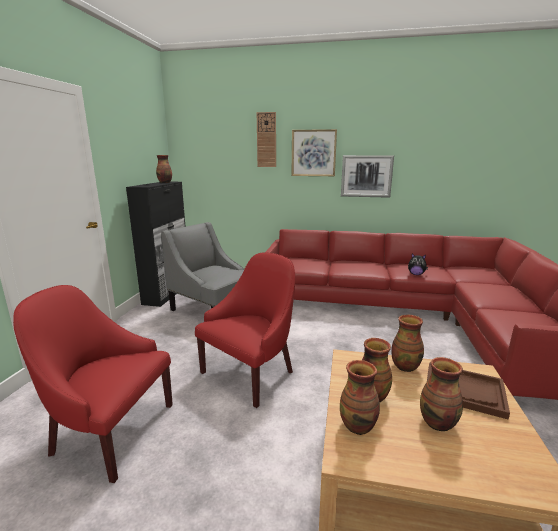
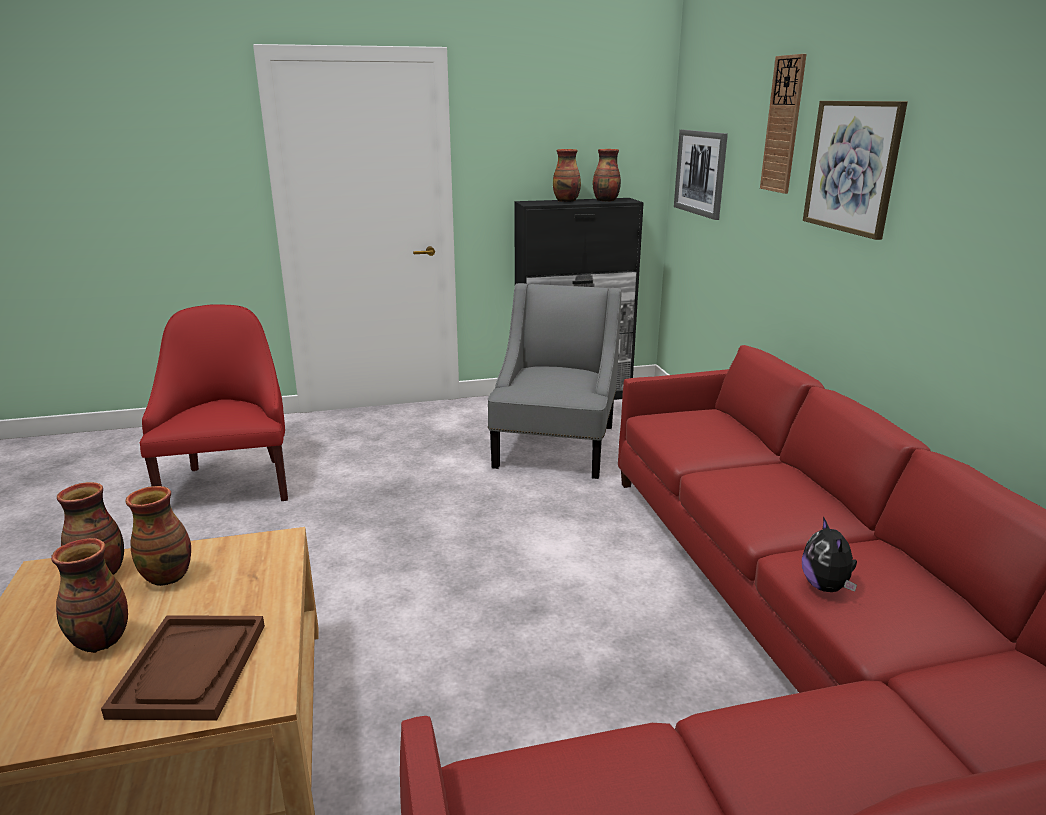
camera: 65 degrees right, 5 degrees up
red armchair [195,252,295,408] -> none
picture [341,155,394,198] -> picture moved to [674,130,728,220]
vase [391,315,424,372] -> vase moved to [553,149,581,202]

